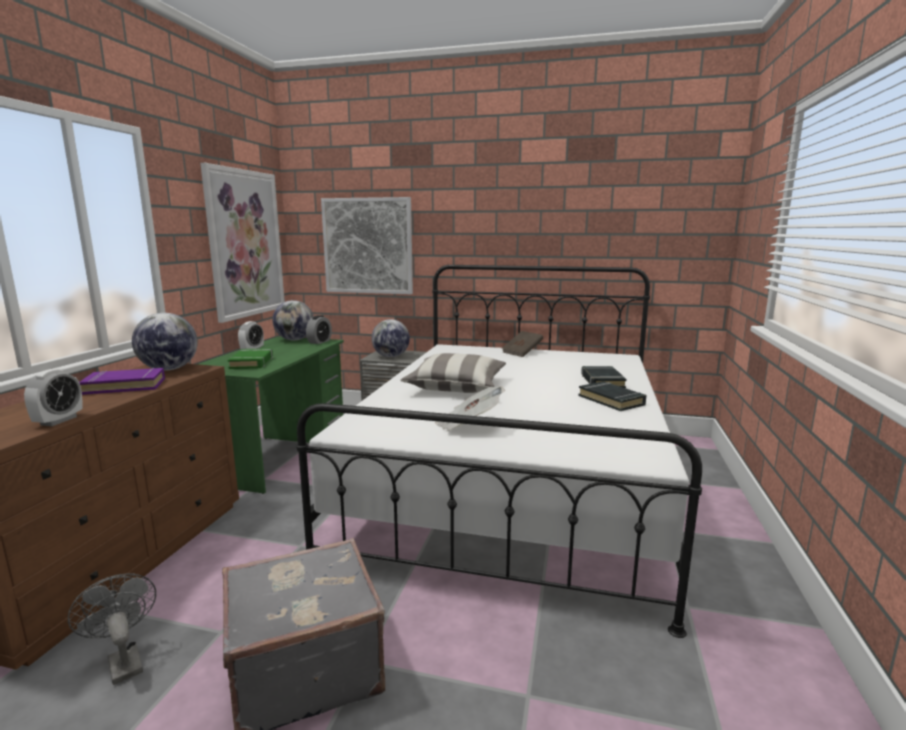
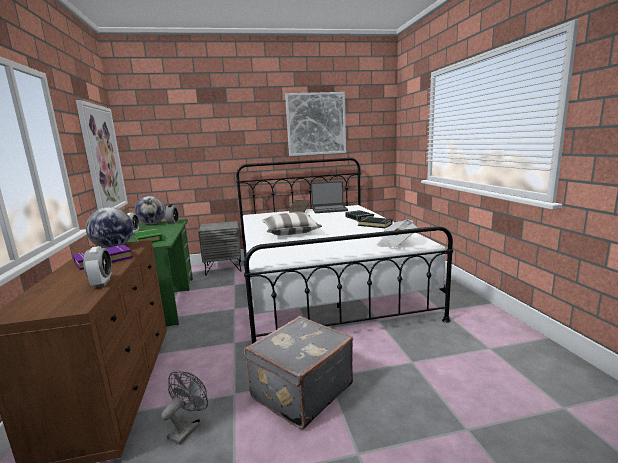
camera: 25 degrees left, 0 degrees up
grey fan [68,573,156,685] -> grey fan turned 90 degrees clockwise [161,372,208,445]
picture [321,197,413,294] -> picture moved to [285,92,346,156]
globe [371,319,410,357] -> none
newspaper [435,386,505,431] -> newspaper moved to [377,220,417,248]
none -> laptop [311,181,348,213]

